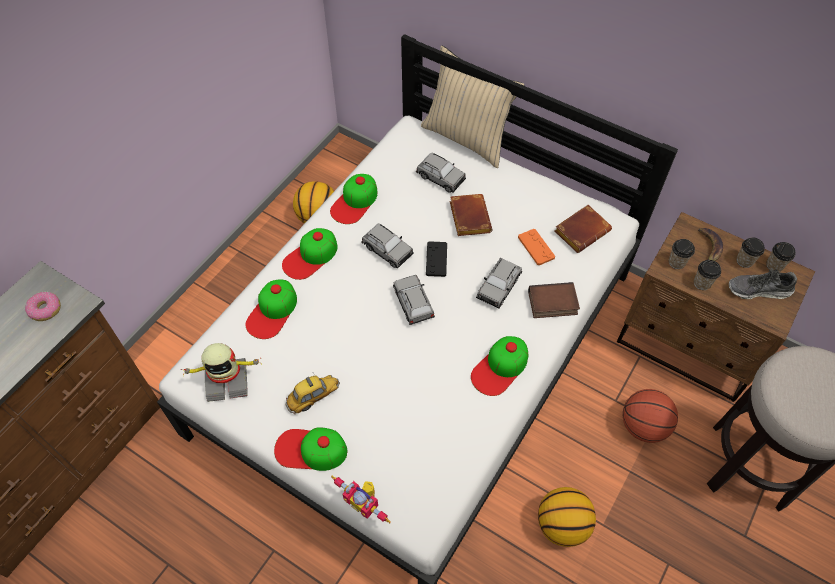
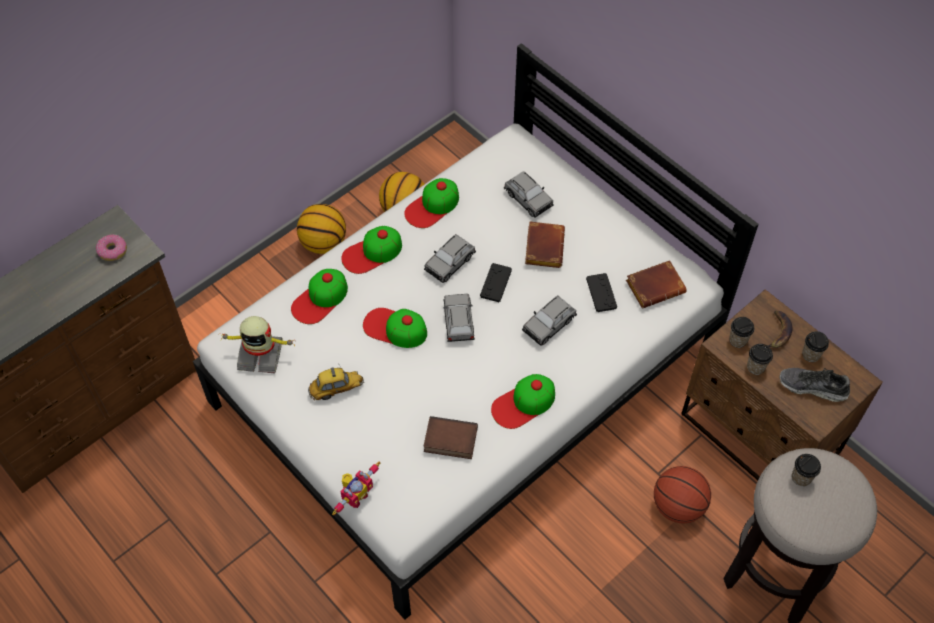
camera: 15 degrees right, 0 degrees up
cap [274,427,347,471] -> cap moved to [363,308,427,348]
toy robot [331,476,391,523] -> toy robot turned 105 degrees counterclockwise [332,461,380,515]
grey toy car [361,223,414,269] -> grey toy car turned 75 degrees clockwise [424,234,476,283]
beige pillow [421,45,524,168] -> none
orange game controller [518,229,555,265] -> black game controller [586,273,617,312]
book [528,282,580,318] -> book moved to [423,416,478,459]
basketball [538,487,596,547] -> basketball moved to [297,204,346,254]
cup [766,242,796,272] -> cup moved to [792,454,821,487]

